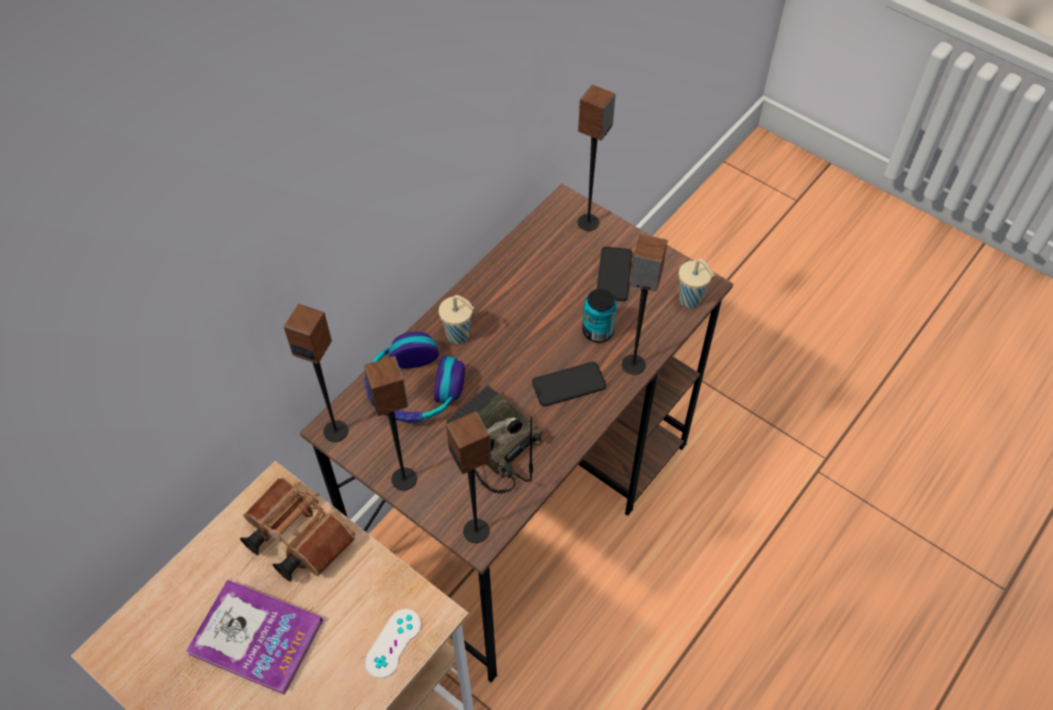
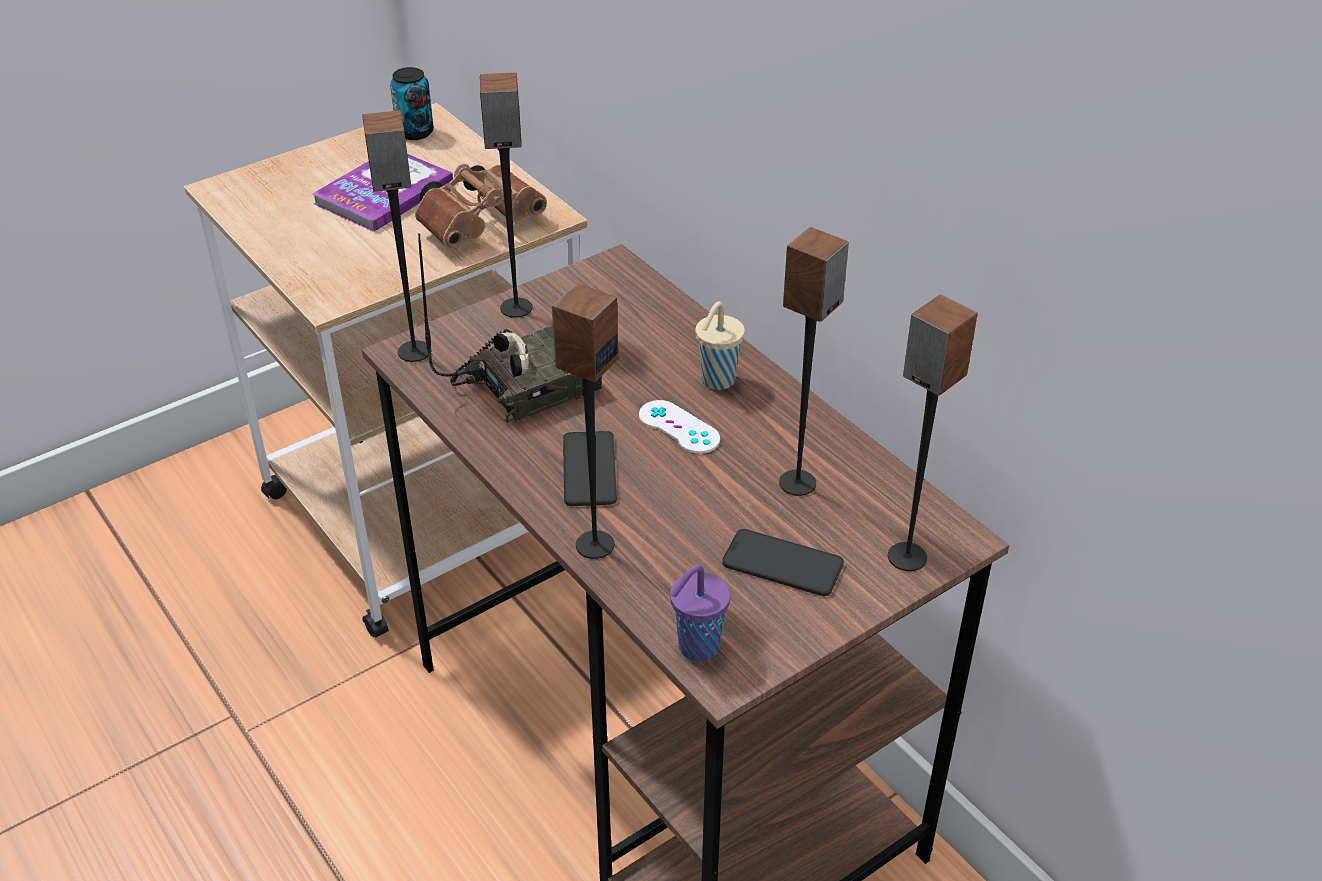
camera: 105 degrees right, 15 degrees down
speaker [284,304,348,442] -> speaker moved to [779,227,849,496]
headphones [365,332,465,423] -> none
white game controller [365,609,421,678] -> white game controller moved to [639,400,720,454]
can [582,289,617,343] -> can moved to [390,67,434,140]
beige cup [678,259,714,308] -> purple cup [670,564,730,661]

